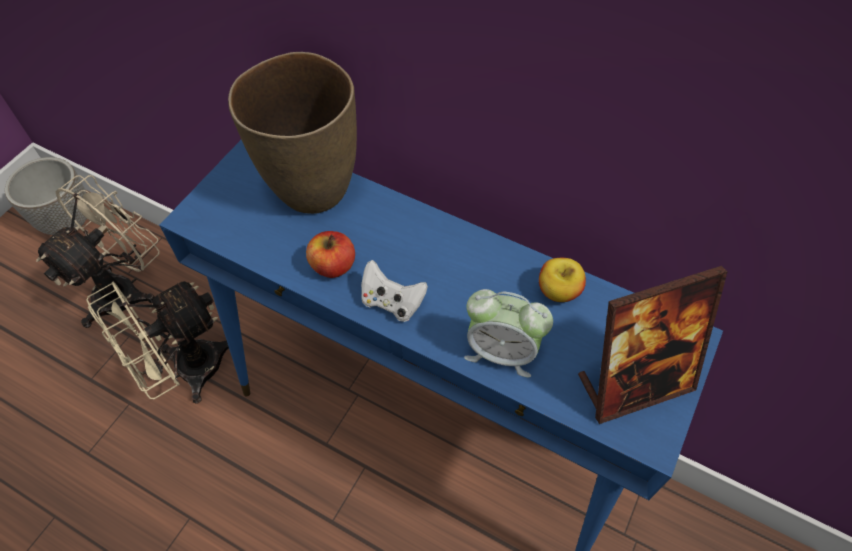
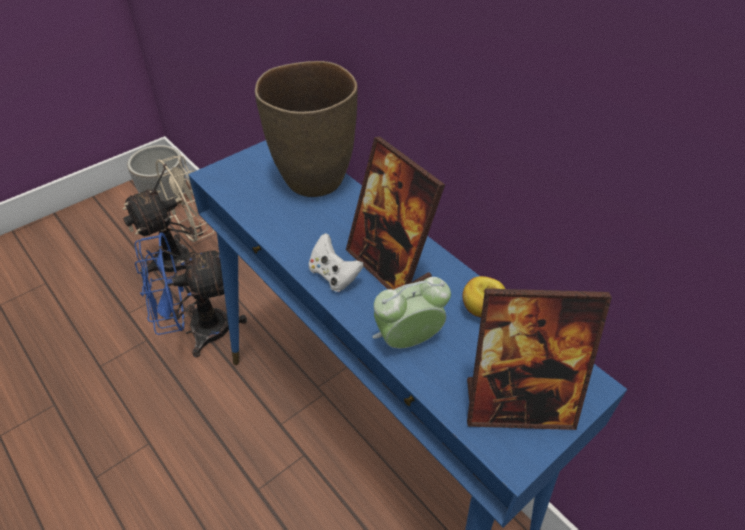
camera: 20 degrees right, 10 degrees down
beige fan [86,281,229,404] -> blue fan [134,232,247,358]
apple [306,231,355,278] -> none
alarm clock [464,289,553,377] -> alarm clock turned 120 degrees clockwise [372,277,451,348]
none -> picture frame [346,136,445,290]

